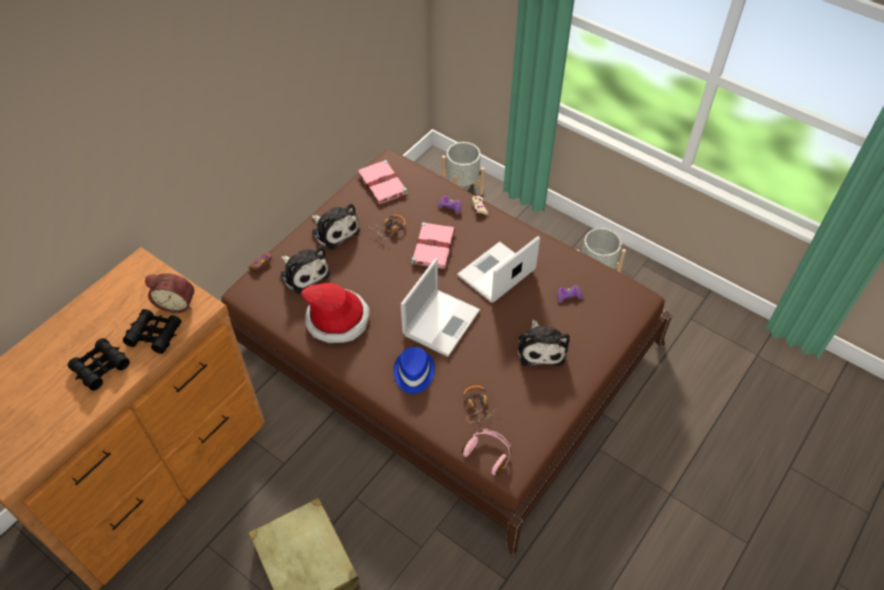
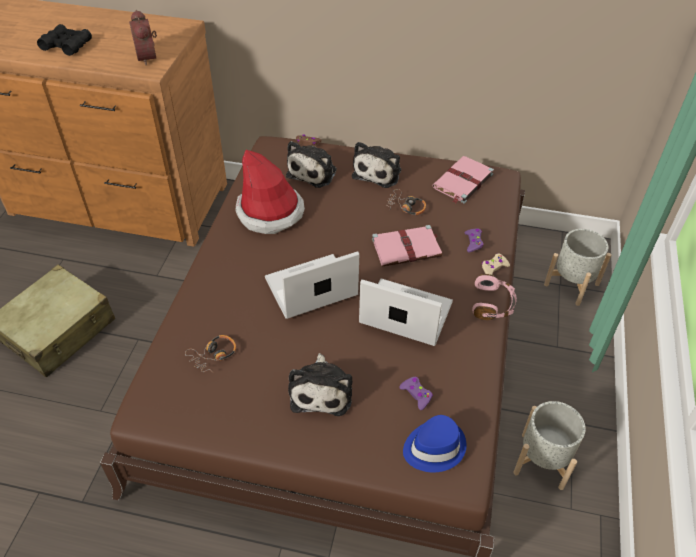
camera: 65 degrees right, 5 degrees down
black binoculars [123,309,181,354] -> none
blue hat [394,347,435,394] -> blue hat moved to [403,415,467,472]
laptop [401,258,480,357] -> laptop turned 150 degrees clockwise [265,251,359,319]
pink headphones [462,428,511,475] -> pink headphones moved to [472,274,517,320]
plush toy [518,319,570,366] -> plush toy turned 60 degrees counterclockwise [288,353,352,416]

